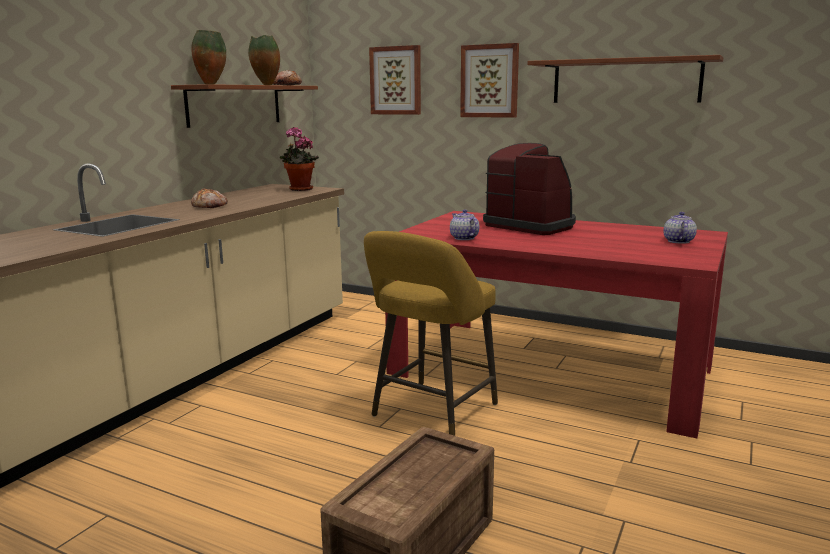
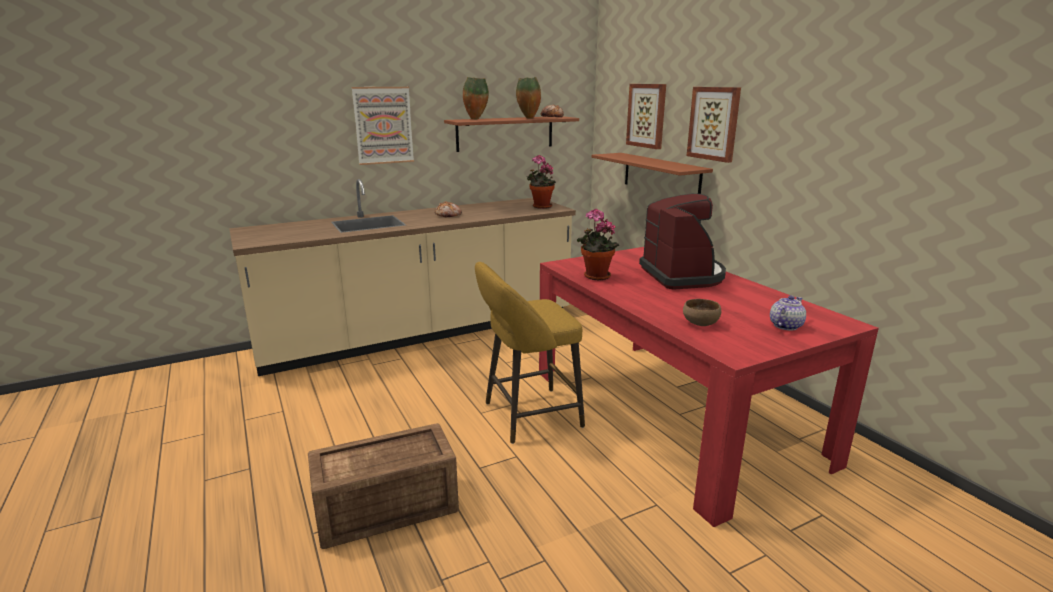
camera: 35 degrees right, 5 degrees up
teapot [450,209,480,240] -> potted plant [577,209,620,281]
brown shelf [527,55,723,103] -> brown shelf moved to [592,153,713,194]
none -> picture [352,87,414,165]
none -> brown bowl [683,299,721,326]

